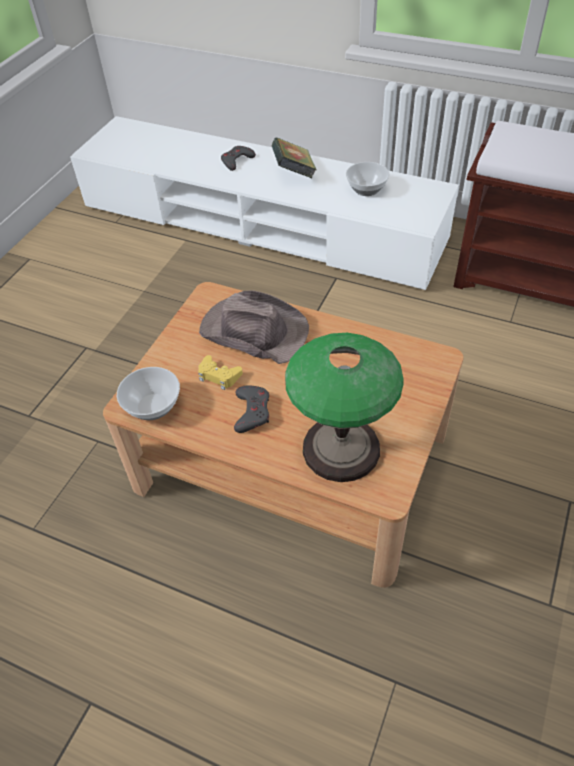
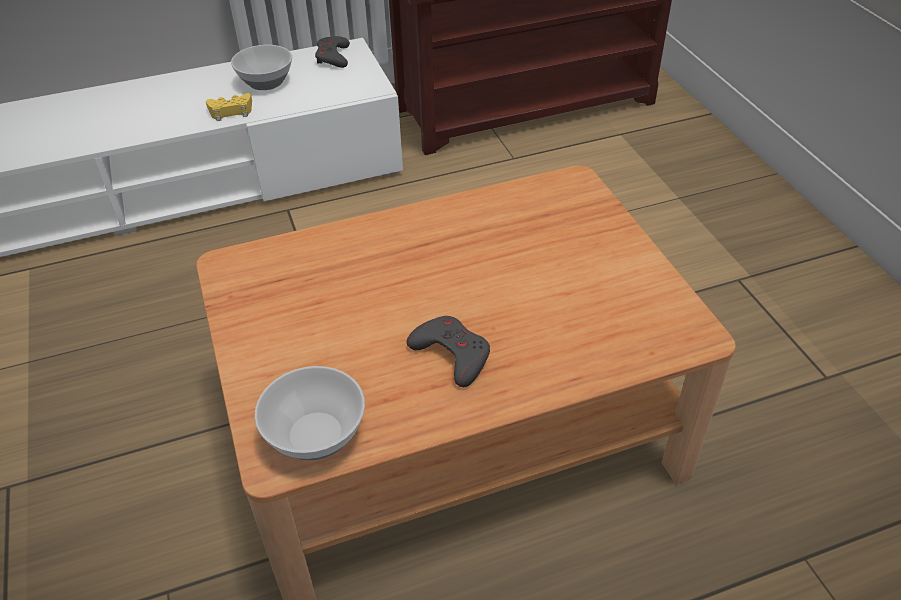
camera: 45 degrees left, 5 degrees down
yellow game controller [198,355,243,390] -> yellow game controller moved to [206,93,252,121]
brown hat [199,290,309,364] -> none
grey game controller [221,146,256,171] -> grey game controller moved to [315,36,350,68]
book [272,138,317,178] -> none
table lamp [285,333,404,482] -> none

